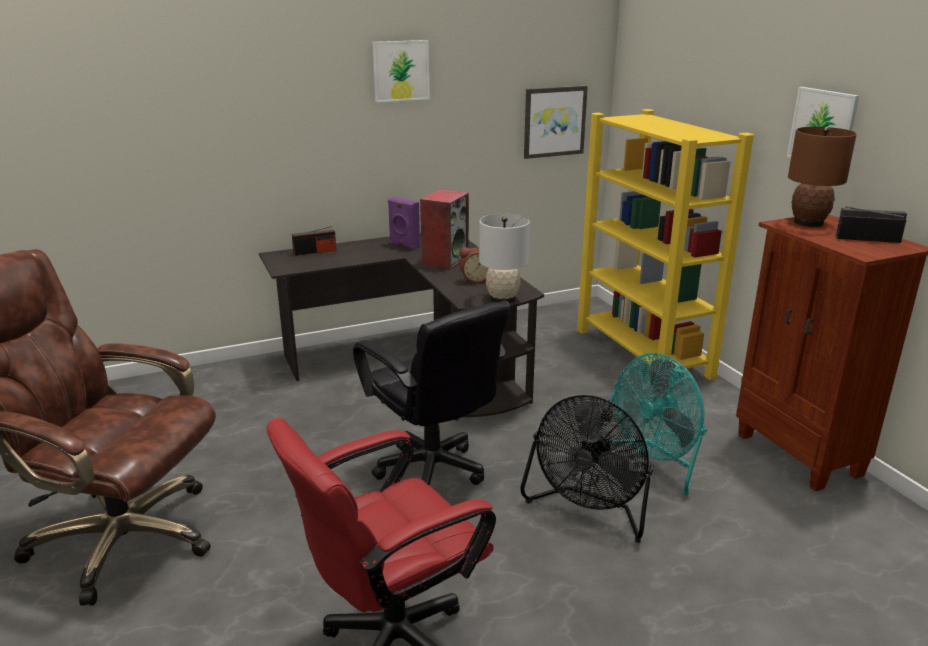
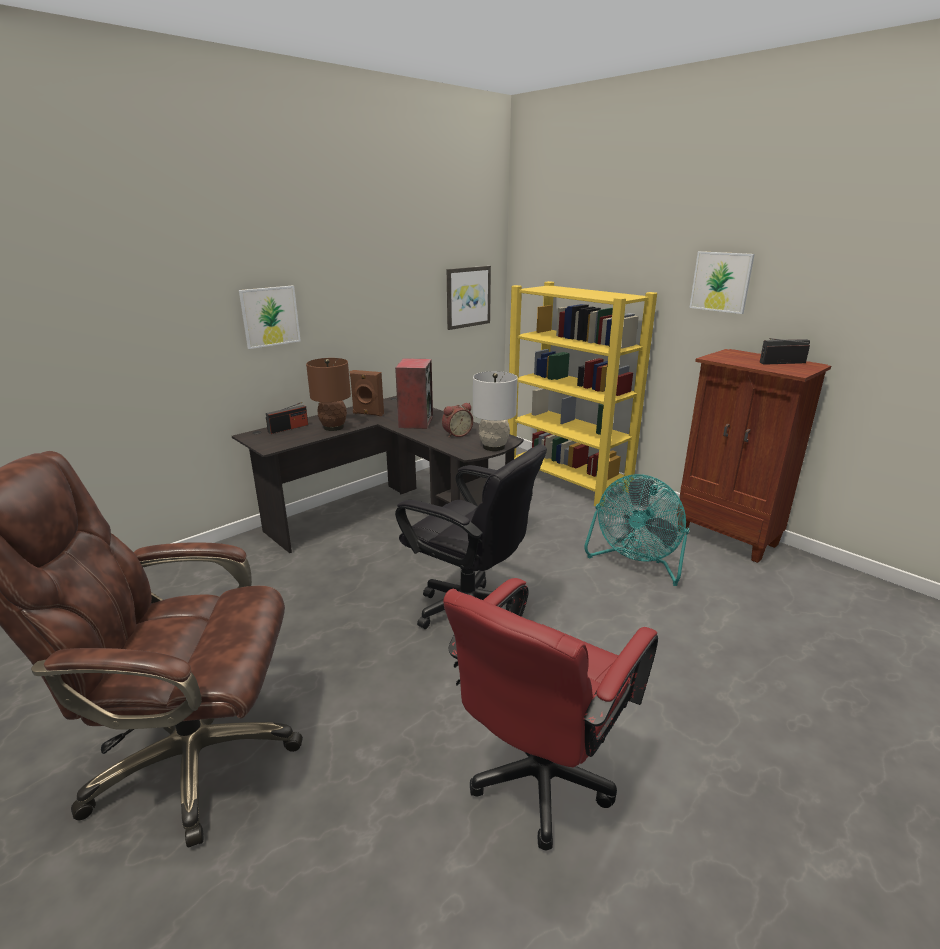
camera: 20 degrees left, 0 degrees up
picture [372,40,430,102] -> picture moved to [239,286,301,349]
purple speaker [388,197,420,250] -> brown speaker [349,370,384,416]
black fan [520,395,653,543] -> none
brown table lamp [788,127,857,227] -> brown table lamp moved to [306,358,351,431]

